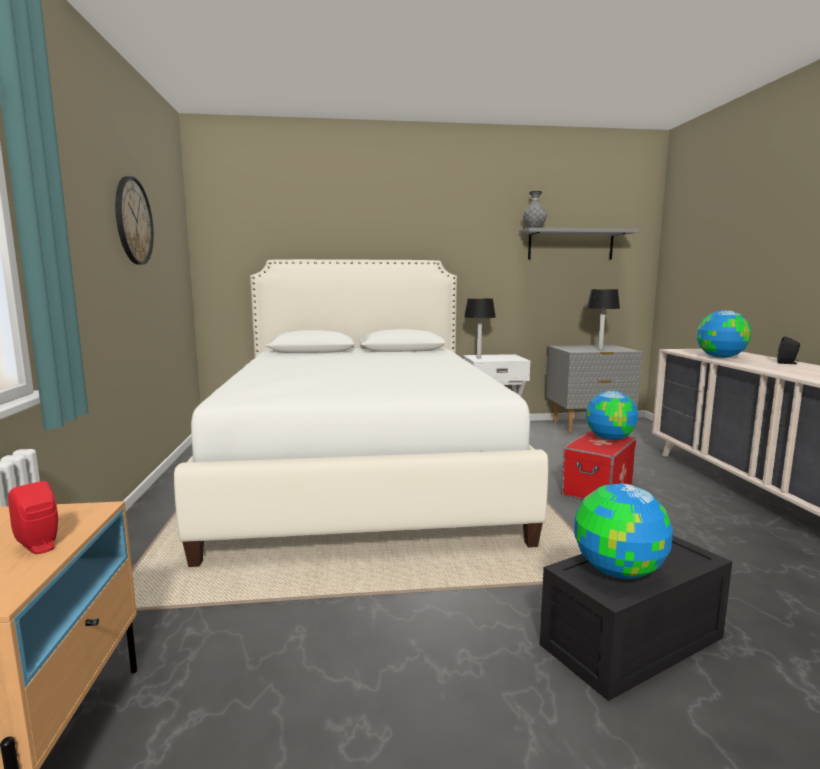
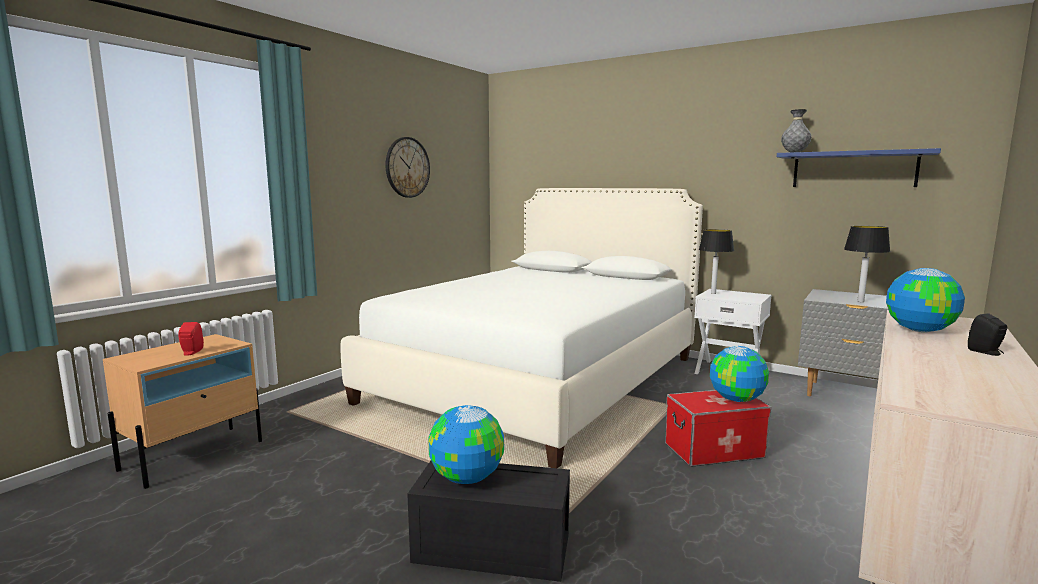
camera: 40 degrees right, 0 degrees up
grey shelf [519,228,639,260] -> blue shelf [777,148,941,187]

